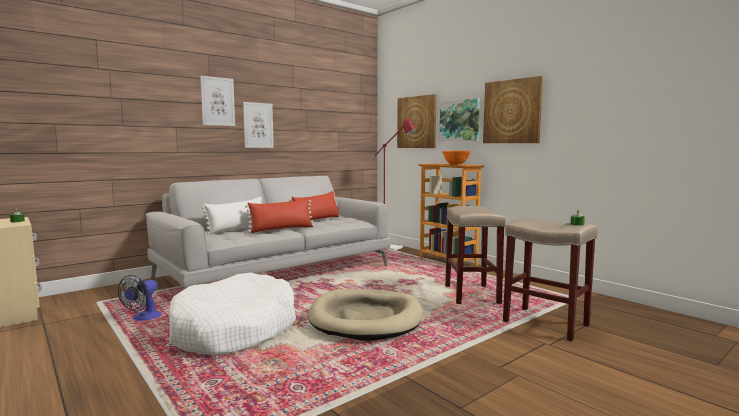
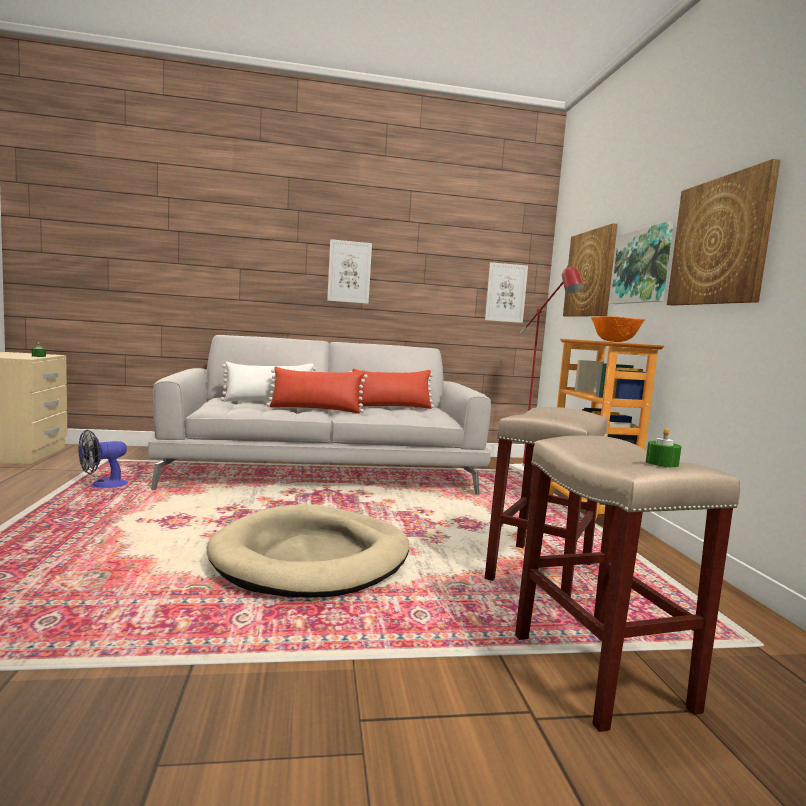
camera: 30 degrees right, 0 degrees up
white dog bed [169,273,296,355] -> none
picture [200,76,235,126] -> picture moved to [485,262,528,323]

